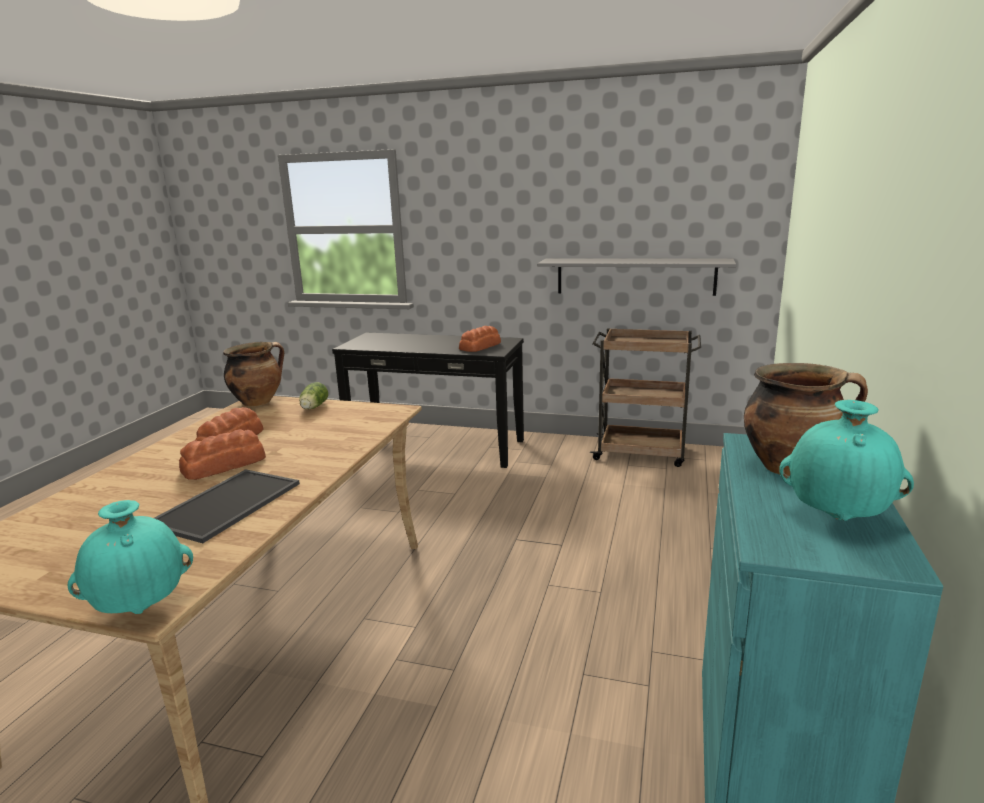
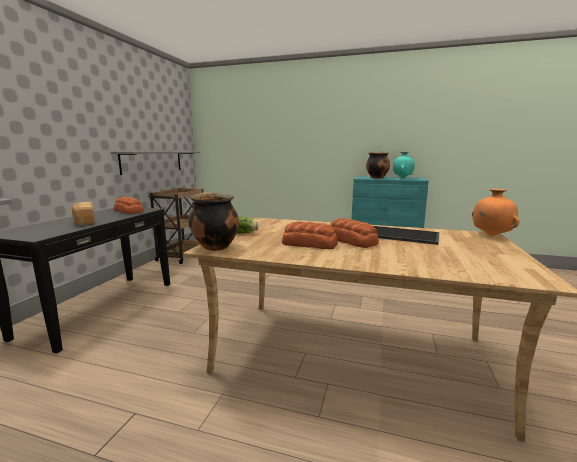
camera: 90 degrees left, 5 degrees down
turquoise vase [68,500,193,614] -> orange vase [472,189,520,236]
none -> bread [72,202,95,225]

